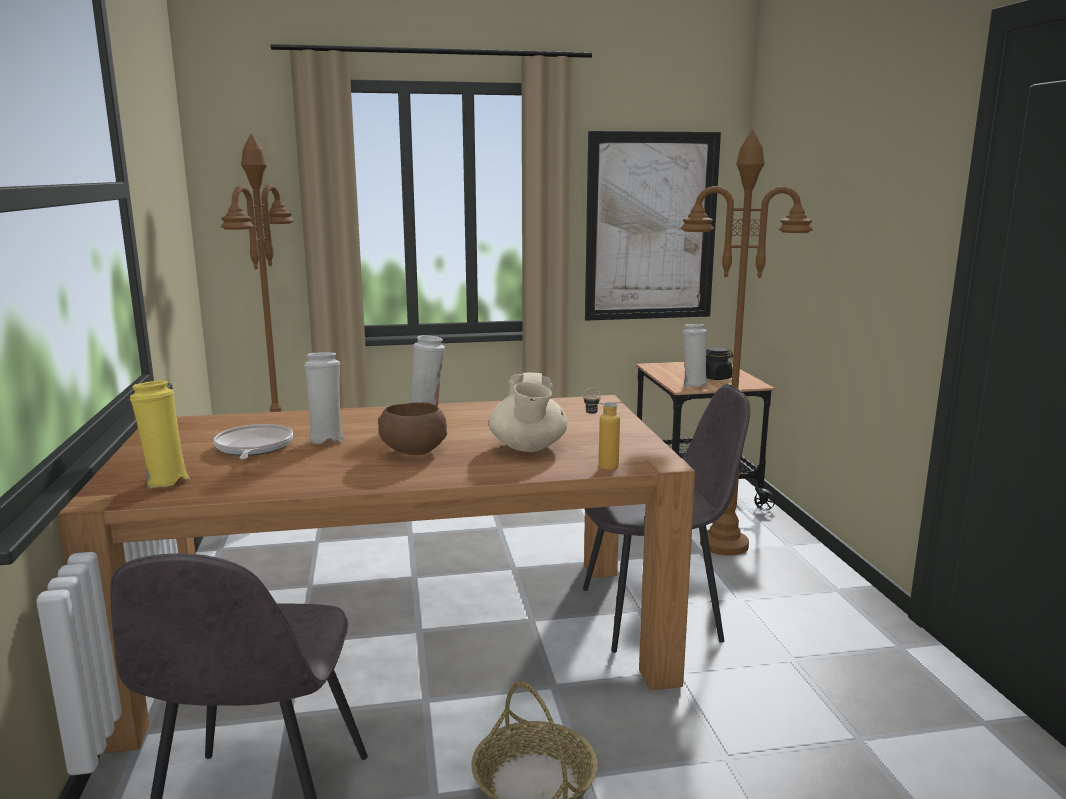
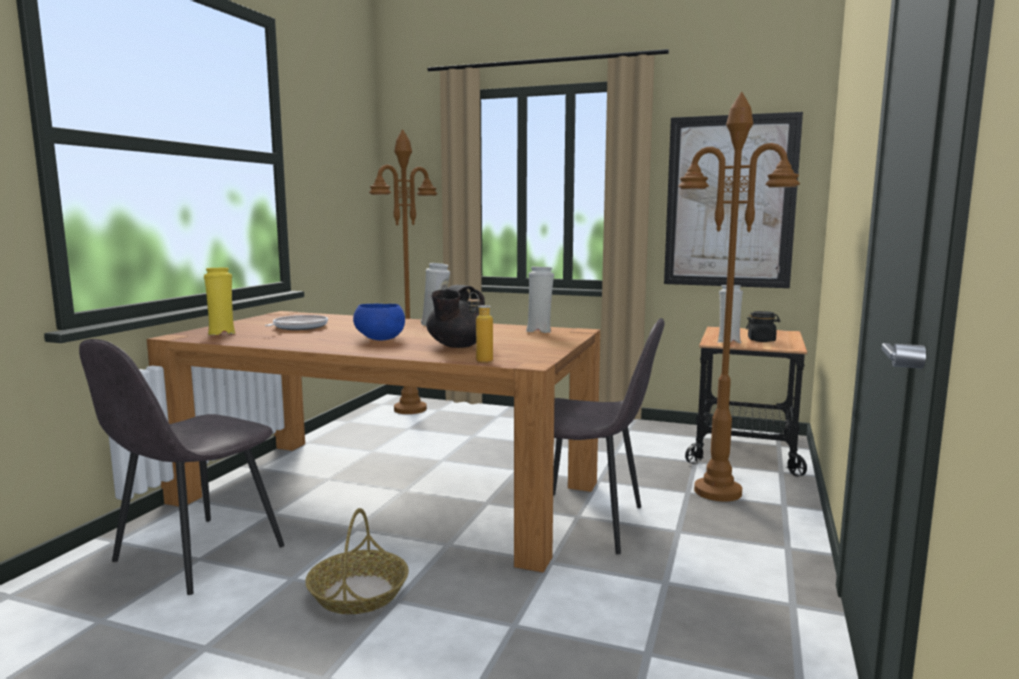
camera: 30 degrees right, 5 degrees down
white vase [304,352,343,444] -> white vase moved to [526,266,554,333]
brown bowl [378,402,447,455] -> blue bowl [353,304,405,341]
beige teapot [489,373,567,452] -> black teapot [426,285,485,348]

